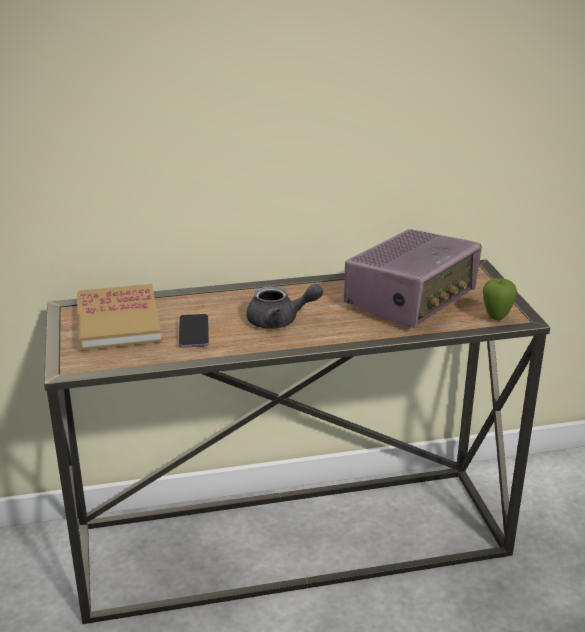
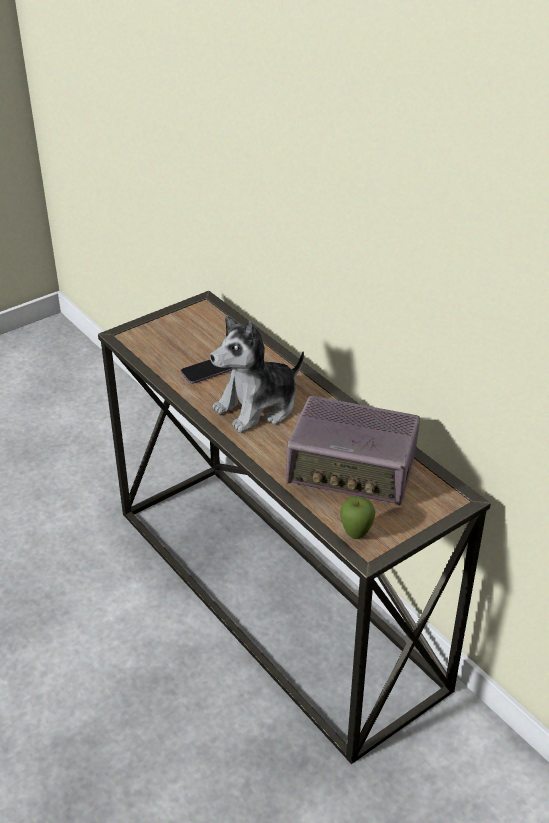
camera: 65 degrees right, 10 degrees up
book [77,284,161,351] -> none
grey teapot [246,284,323,329] -> plush toy [210,315,304,433]

